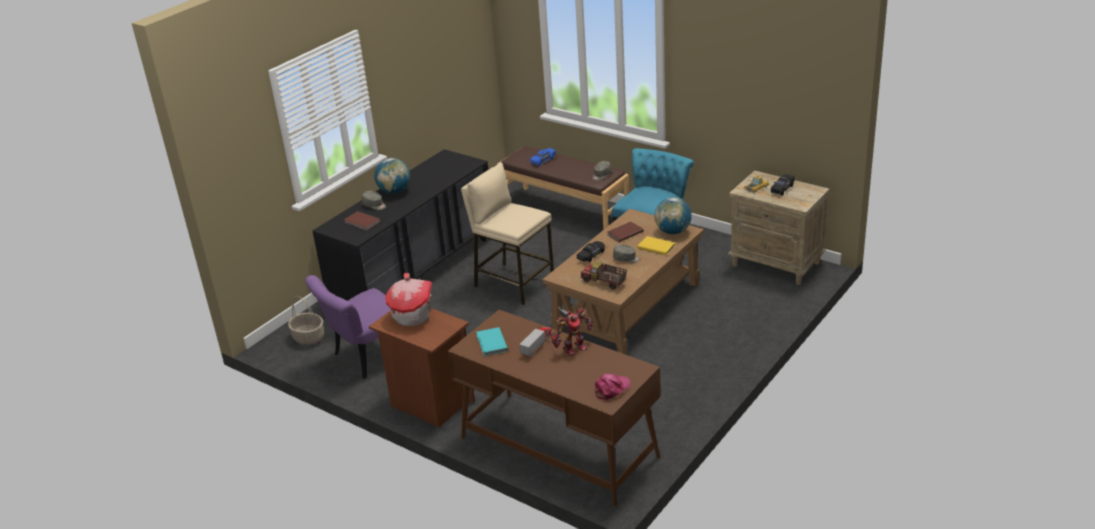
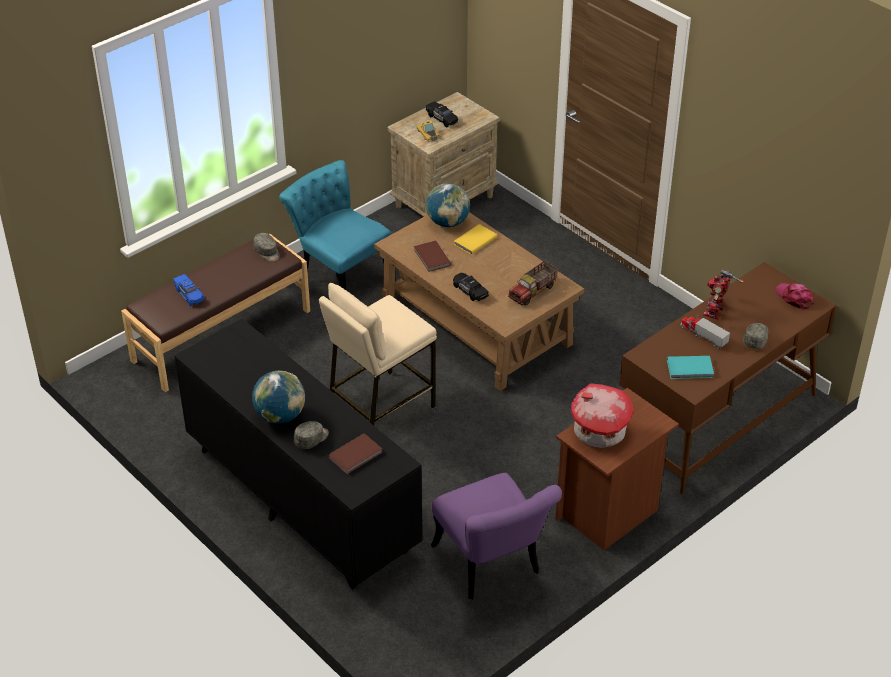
camera: 80 degrees left, 10 degrees up
basket [288,296,324,345] -> none
toy robot [552,307,593,356] -> toy robot turned 135 degrees counterclockwise [703,269,744,320]
grey cap [613,244,641,263] -> grey cap moved to [743,323,768,349]

